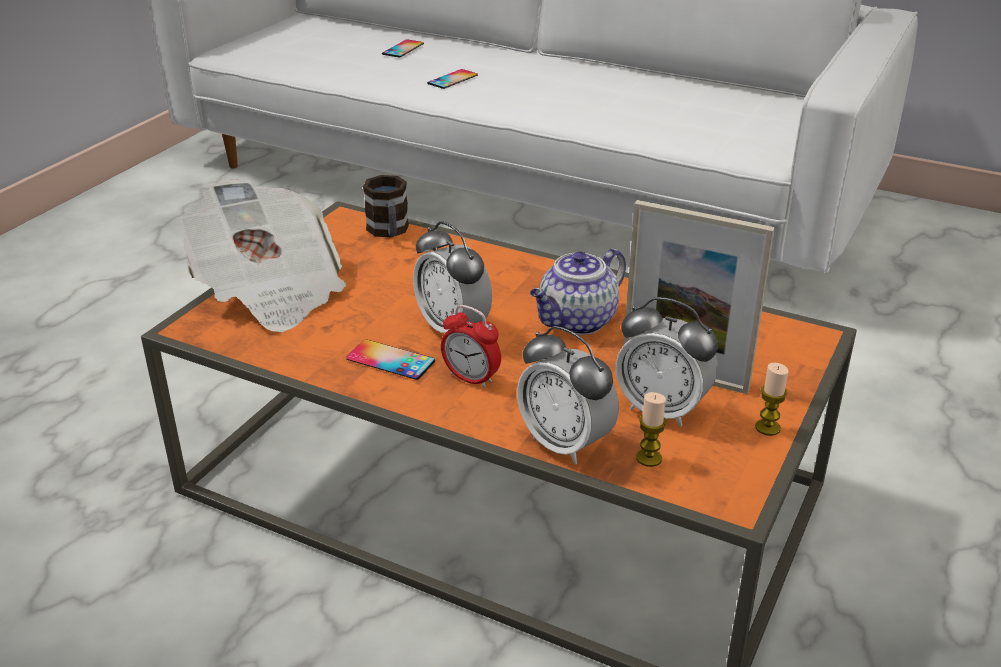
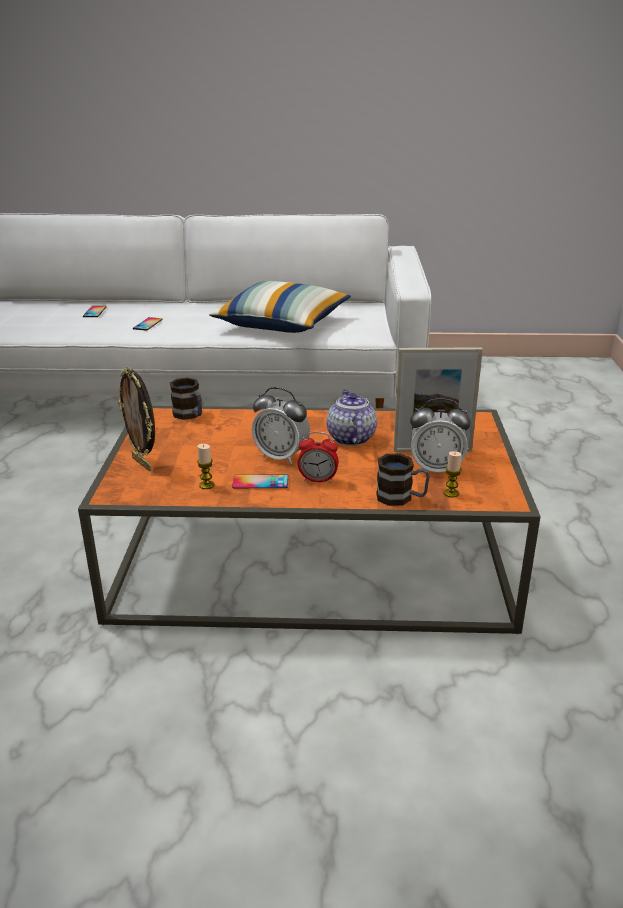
camera: 25 degrees left, 5 degrees down
newspaper [181,179,346,332] -> picture frame [117,367,155,471]
alarm clock [517,326,619,464] -> mug [376,453,430,506]
teapot [530,248,626,335] -> teapot turned 150 degrees clockwise [326,390,377,446]
candle [755,363,789,436] -> candle moved to [197,444,214,489]
none -> pillow [209,281,351,333]

